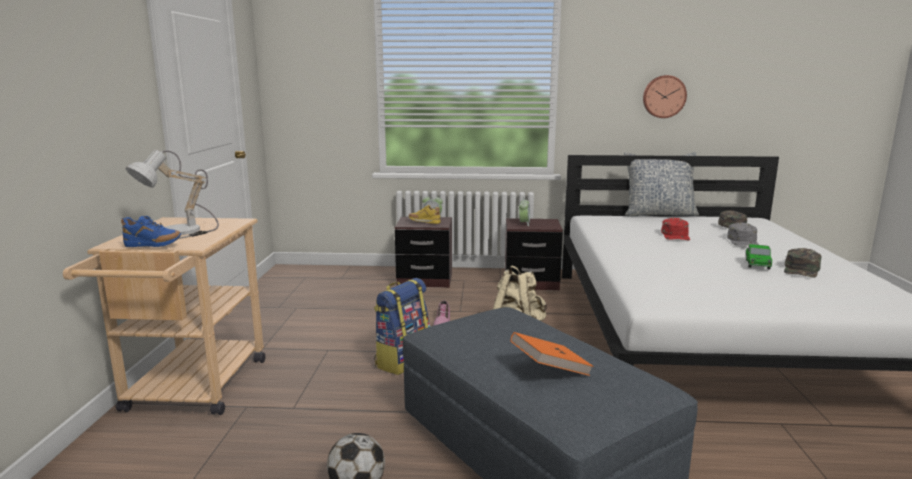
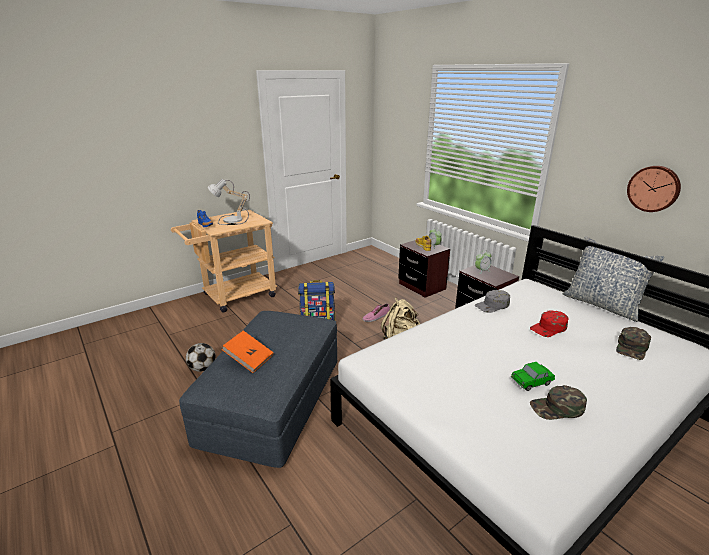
camera: 50 degrees right, 10 degrees up
grey cap [727,222,759,246] -> grey cap moved to [475,290,510,313]

